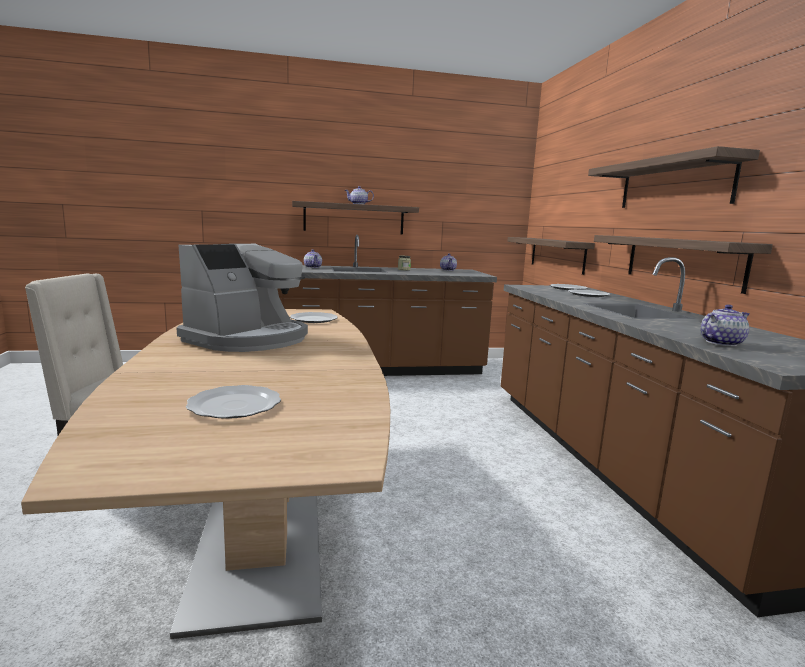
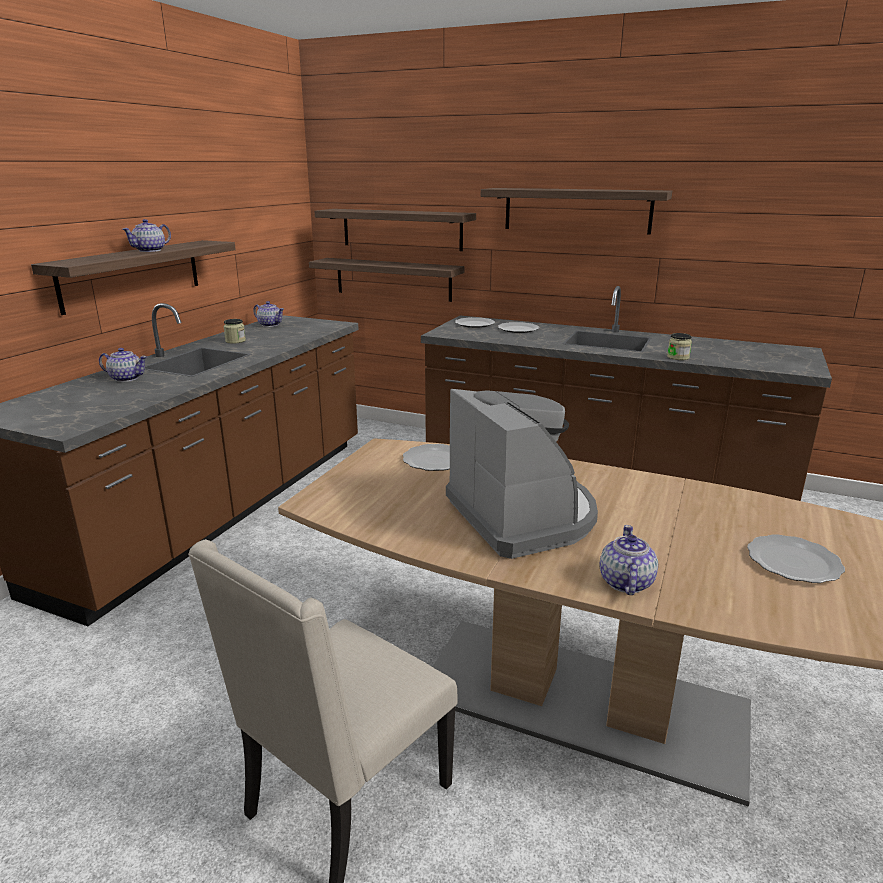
camera: 55 degrees left, 10 degrees up
shelf [594,235,773,294] -> shelf moved to [314,209,476,251]
teapot [701,304,750,346] -> teapot moved to [600,525,658,595]
none -> jar [667,333,692,360]

